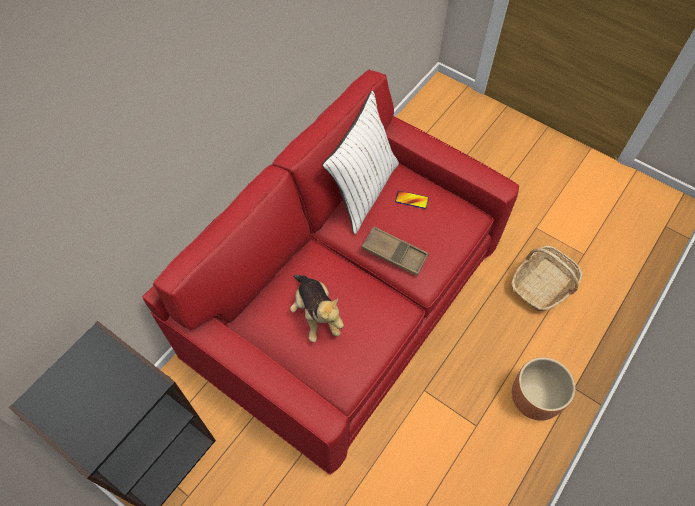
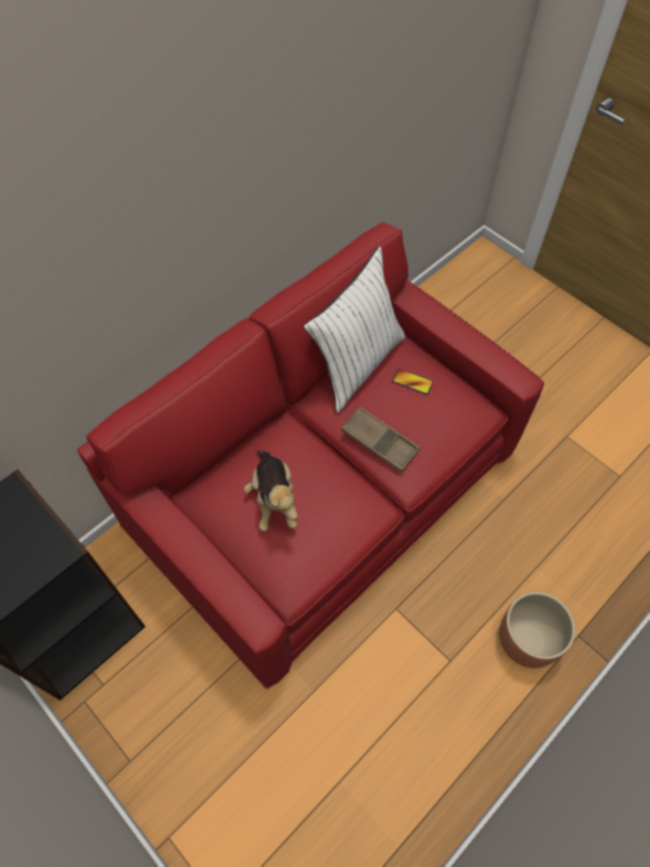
camera: 10 degrees right, 0 degrees up
basket [511,245,582,311] -> none

